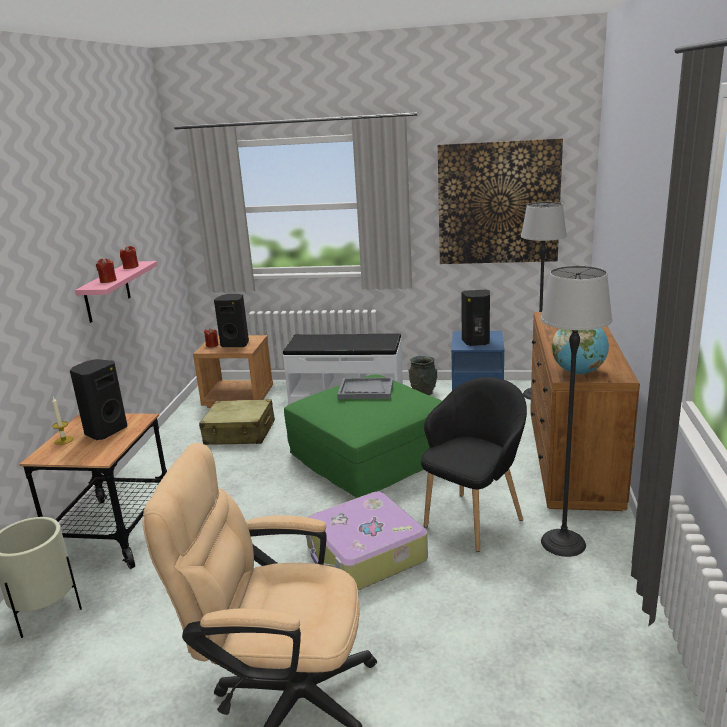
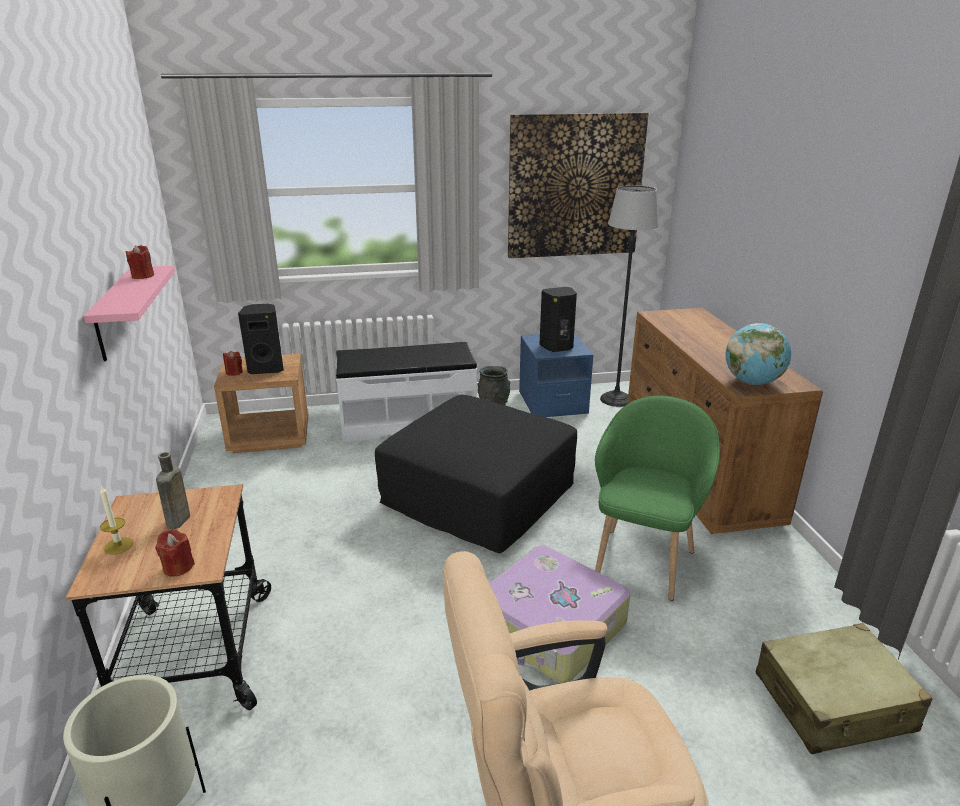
camera: 20 degrees left, 5 degrees up
black speaker [70,359,127,440] -> brown bottle [156,452,190,529]
red candle [96,258,117,283] -> red candle moved to [155,529,195,576]
beige suitcase [199,399,275,445] -> beige suitcase moved to [755,623,933,754]
green ottoman [284,374,442,498] -> black ottoman [375,395,577,553]
grey tray [337,378,393,399] -> none
black armchair [421,377,527,552] -> green armchair [595,396,720,601]
floor lamp [540,266,612,557] -> none

